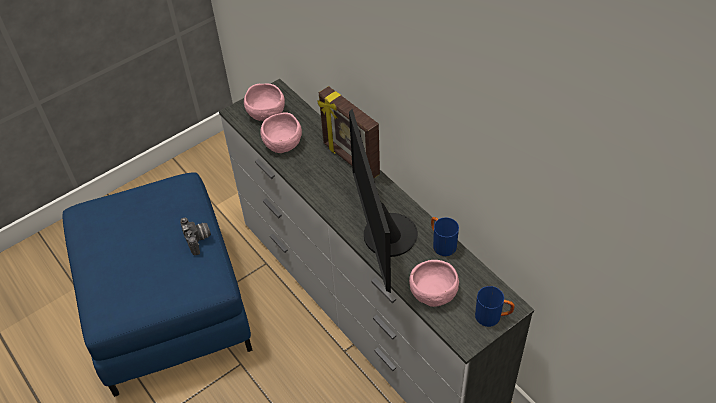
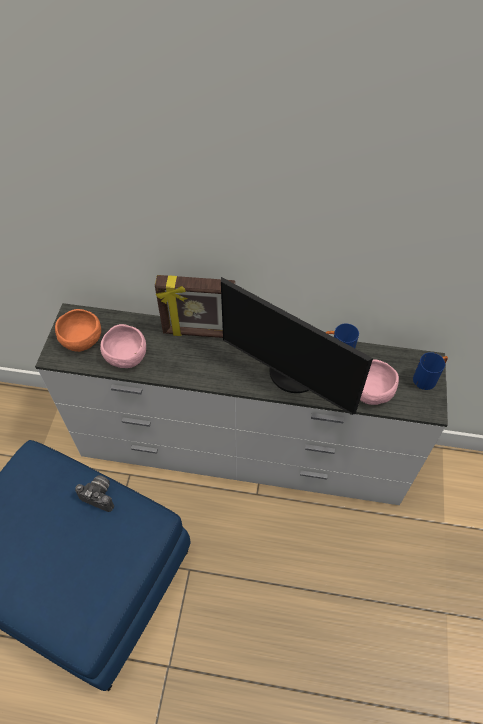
camera: 45 degrees left, 5 degrees up
pink bowl [244,84,285,121] -> orange bowl [55,309,101,352]

